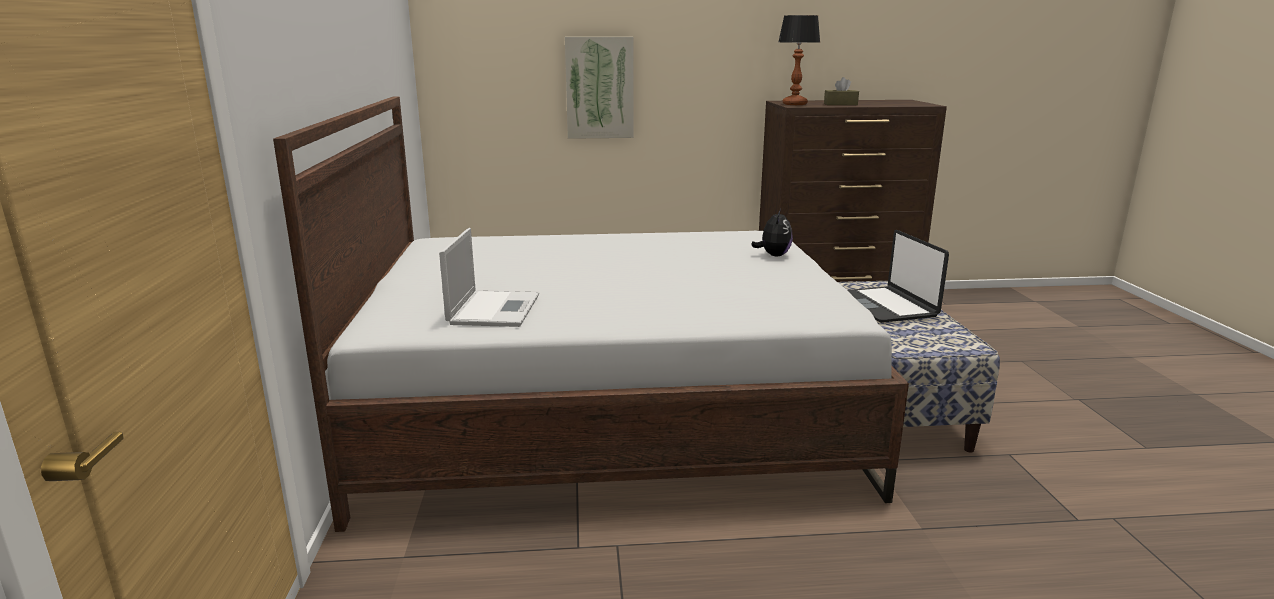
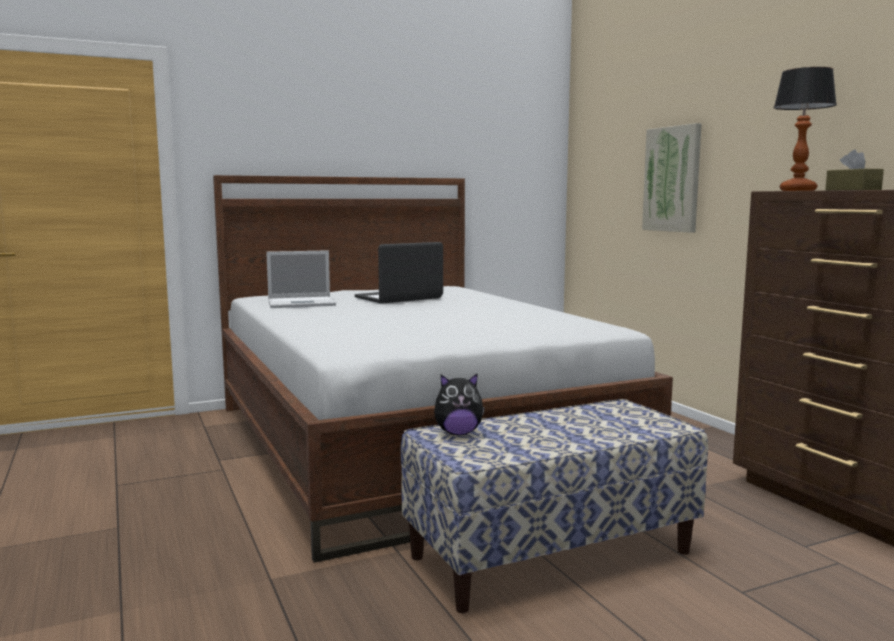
camera: 70 degrees right, 10 degrees down
plush toy [751,209,793,256] -> plush toy moved to [434,373,485,435]
laptop [848,230,949,323] -> laptop moved to [354,242,443,304]

